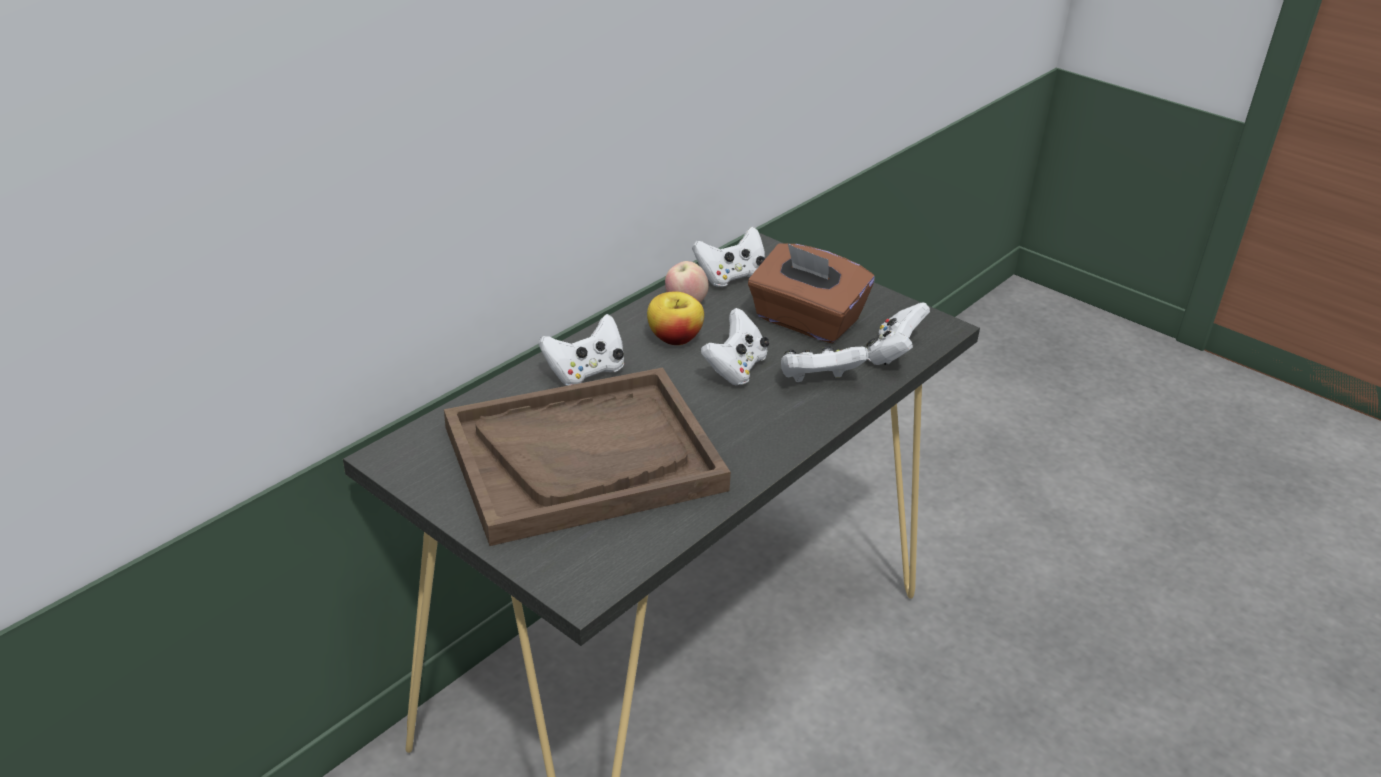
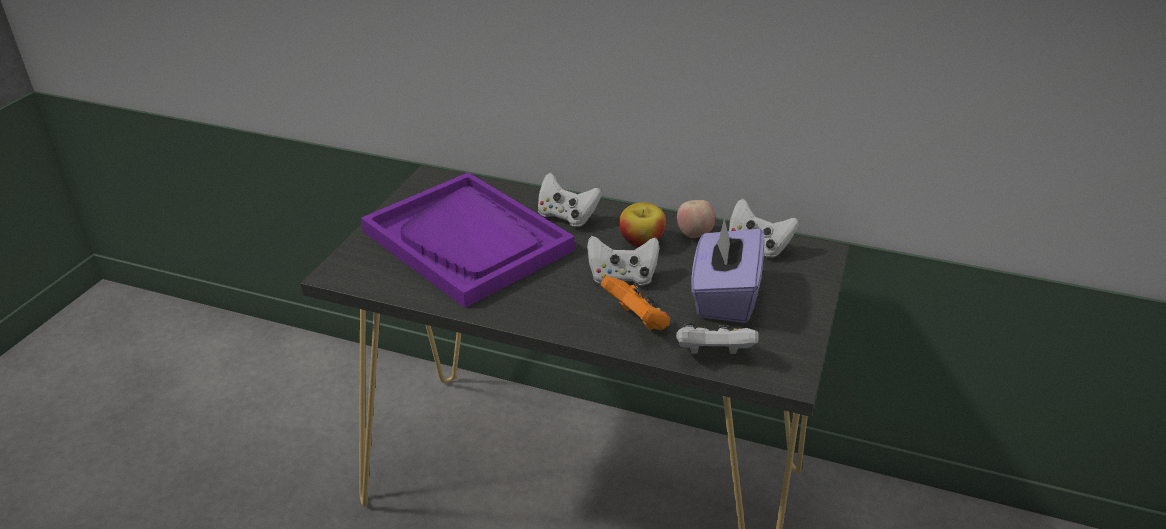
camera: 70 degrees right, 0 degrees up
brown tray [444,368,731,546] -> purple tray [361,172,575,308]
brown tissue box [748,243,874,343] -> purple tissue box [691,219,765,323]
white game controller [781,346,868,382] -> orange game controller [601,276,670,330]

